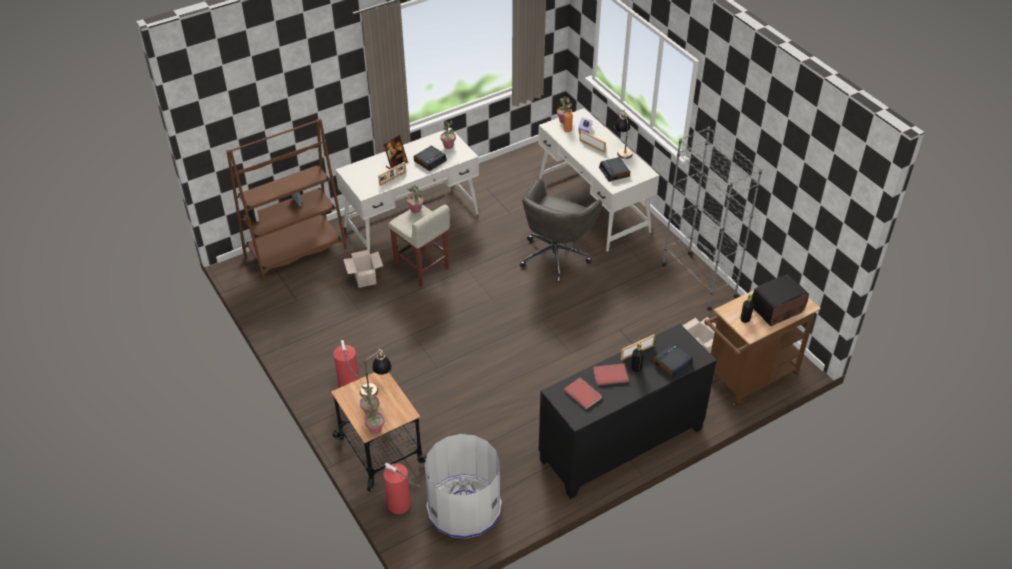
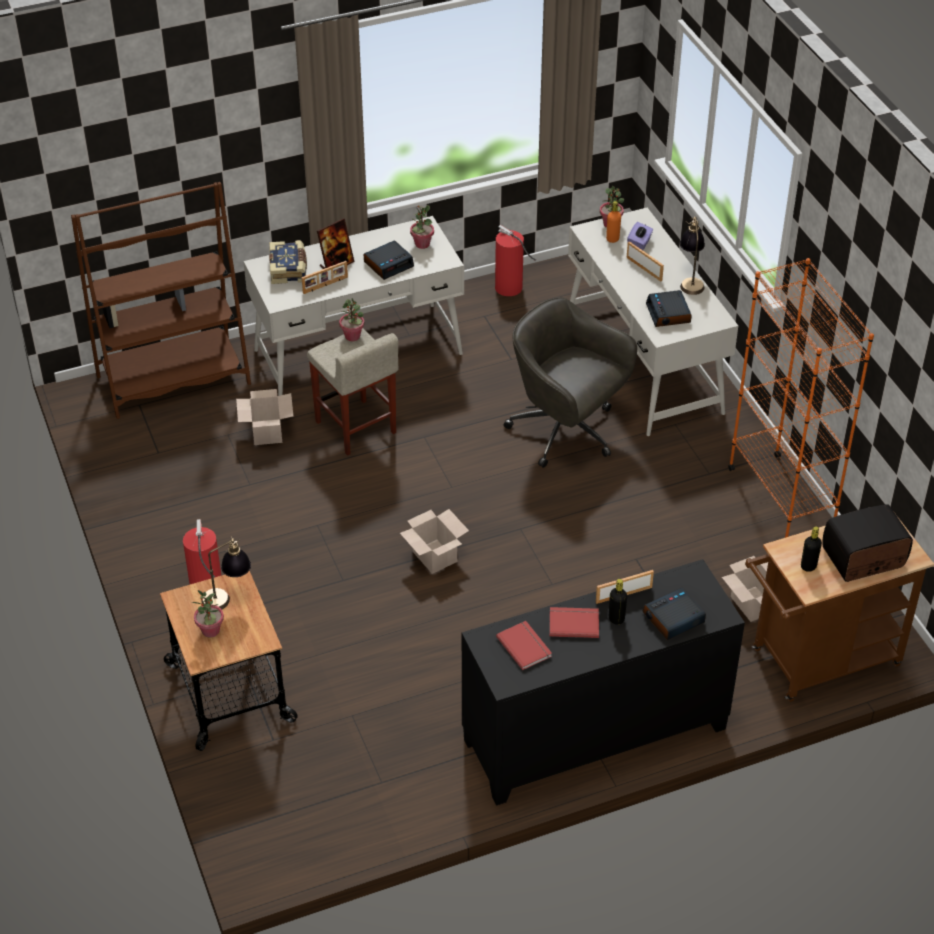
camera: 10 degrees right, 0 degrees up
potted plant [364,403,385,434] -> none
fire extinguisher [383,462,420,514] -> fire extinguisher moved to [495,225,536,296]
grey trash can [425,434,502,539] -> none
grey office chair [520,179,602,282] -> grey office chair turned 90 degrees clockwise [504,297,637,468]
grey bookcase [662,127,762,311] -> orange bookcase [728,258,874,538]
none -> book [269,240,307,284]
none -> cardboard box [400,509,469,574]

